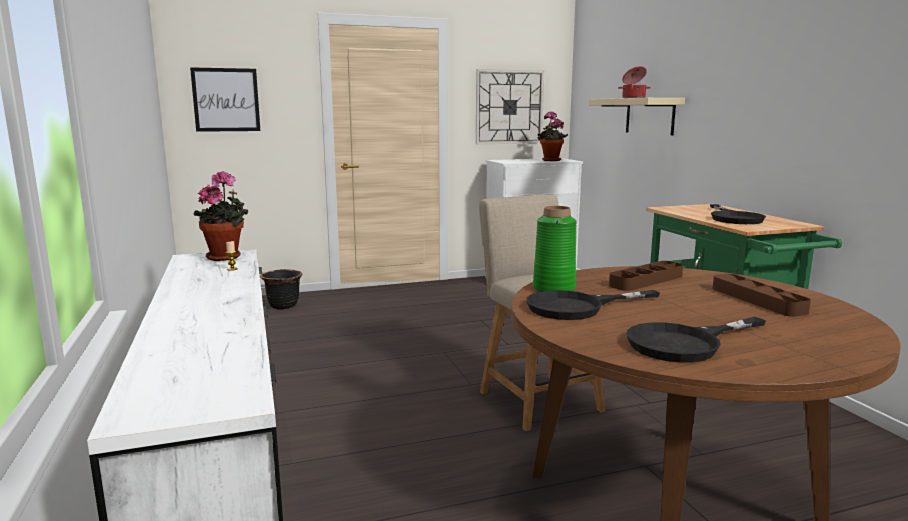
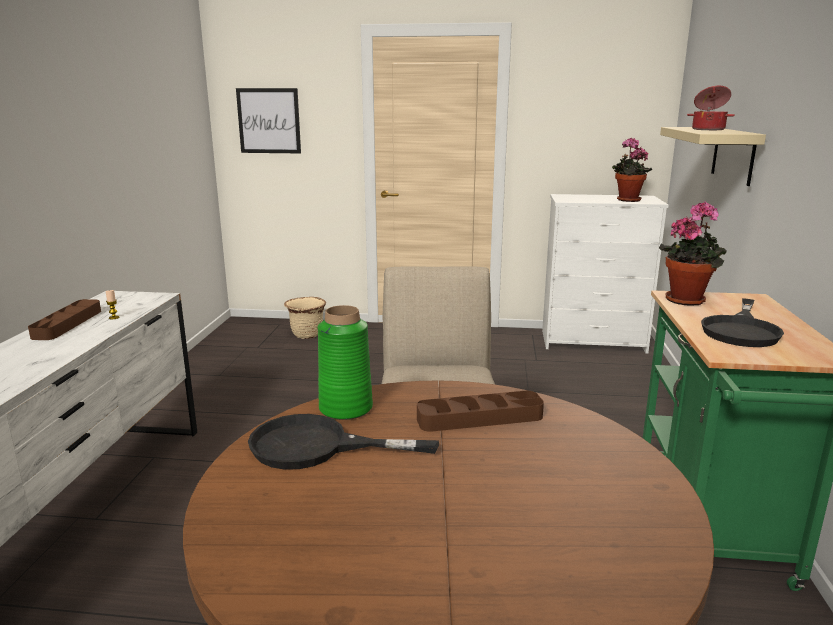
camera: 25 degrees right, 5 degrees up
potted plant [194,171,248,261] -> potted plant moved to [659,201,726,306]
black planter [260,269,302,309] -> beige planter [284,297,326,339]
wall clock [476,69,544,144] -> none
black frying pan [626,317,766,362] -> none
brown tray [712,274,811,317] -> brown tray moved to [28,299,101,340]

